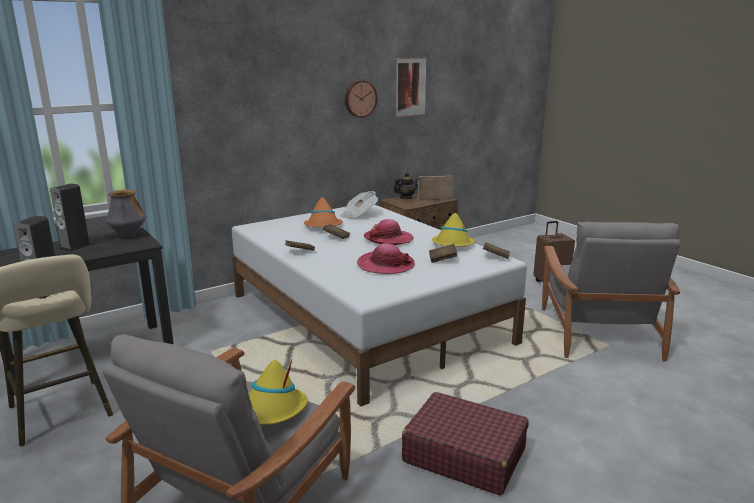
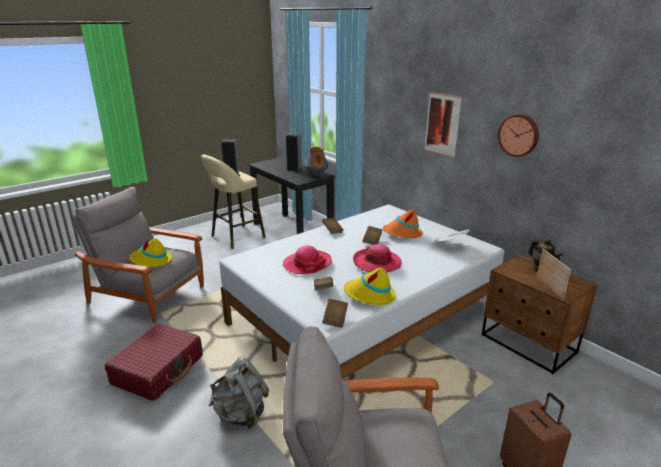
camera: 85 degrees right, 5 degrees up
picture [396,58,427,117] -> picture moved to [425,92,462,158]
none -> grey backpack [209,357,269,429]

